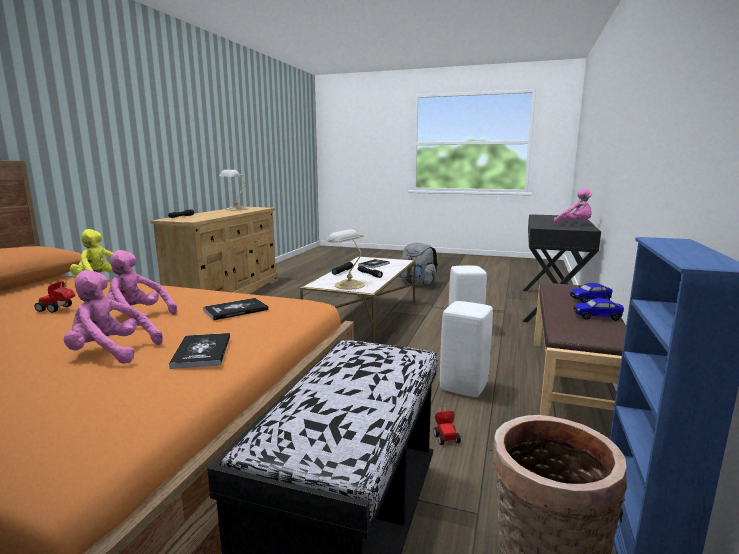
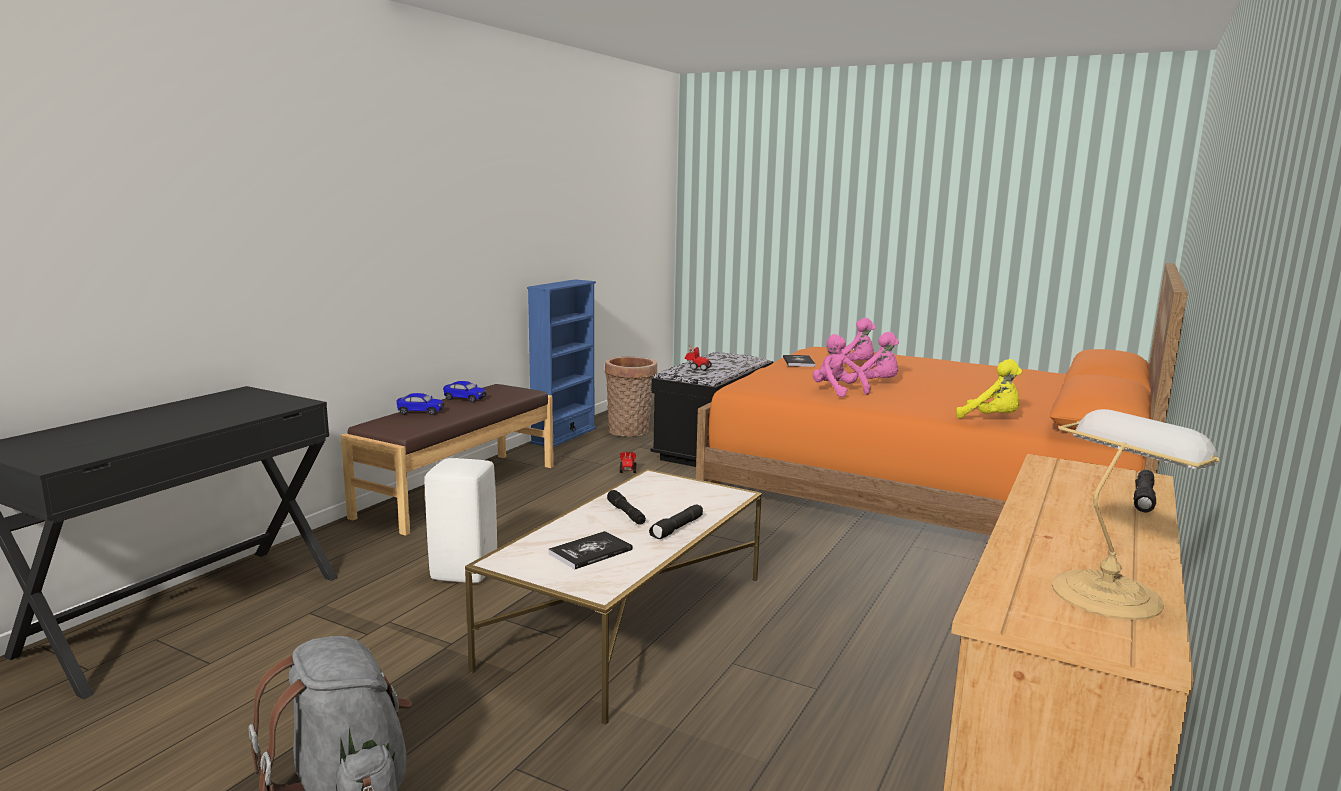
camera: 170 degrees left, 0 degrees up
toy car [34,278,75,313] -> toy car moved to [685,345,712,371]
book [203,298,269,320] -> none
table lamp [326,229,365,289] -> none
white stool [440,301,493,397] -> none
pink plush toy [554,188,592,224] -> pink plush toy moved to [813,334,871,397]

